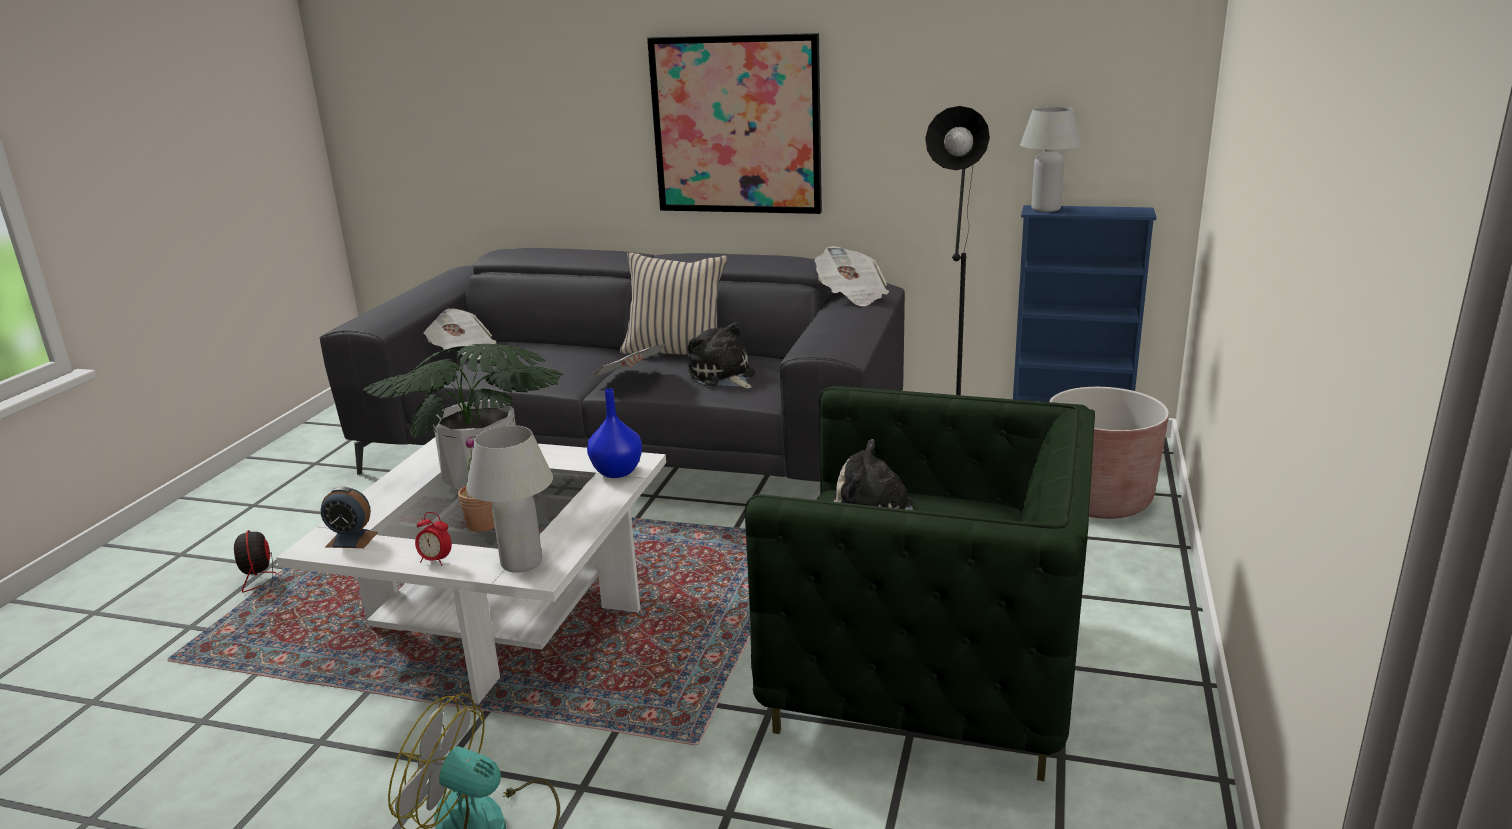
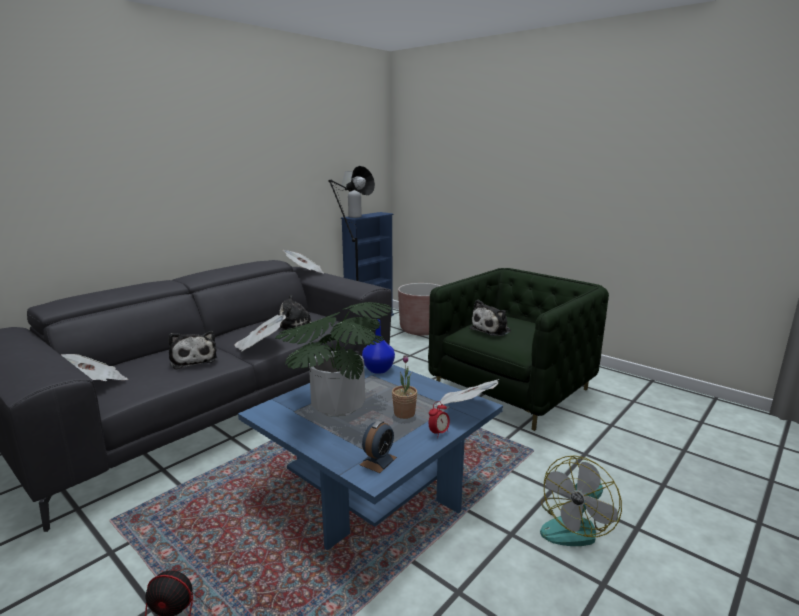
camera: 65 degrees left, 5 degrees down
white coffee table [276,437,666,704] -> blue coffee table [238,364,503,550]
white table lamp [466,425,553,573] -> newspaper [434,379,499,406]
beige pillow [620,252,728,355] -> none
picture [647,33,822,214] -> none
none -> plush toy [168,331,217,370]

